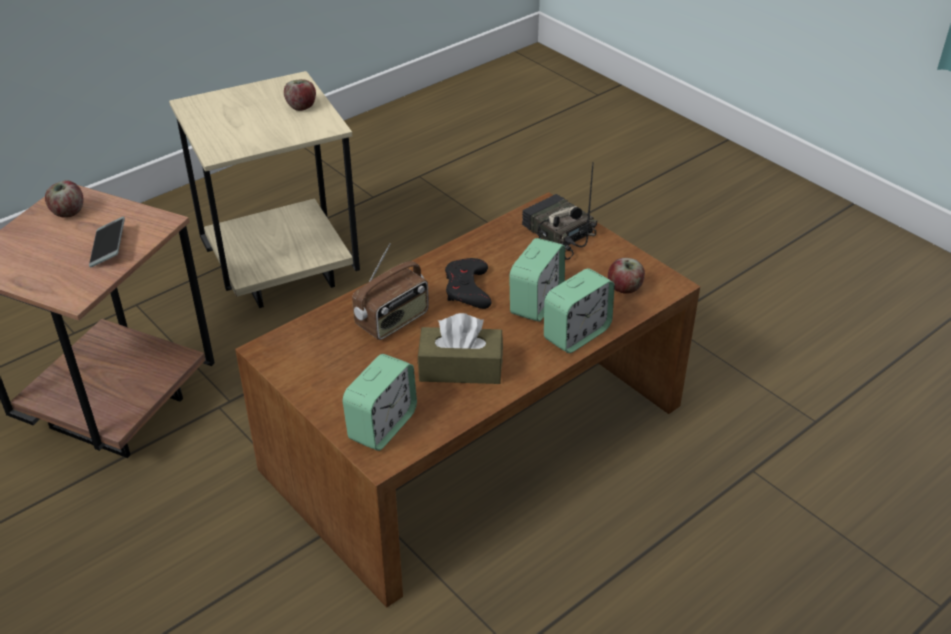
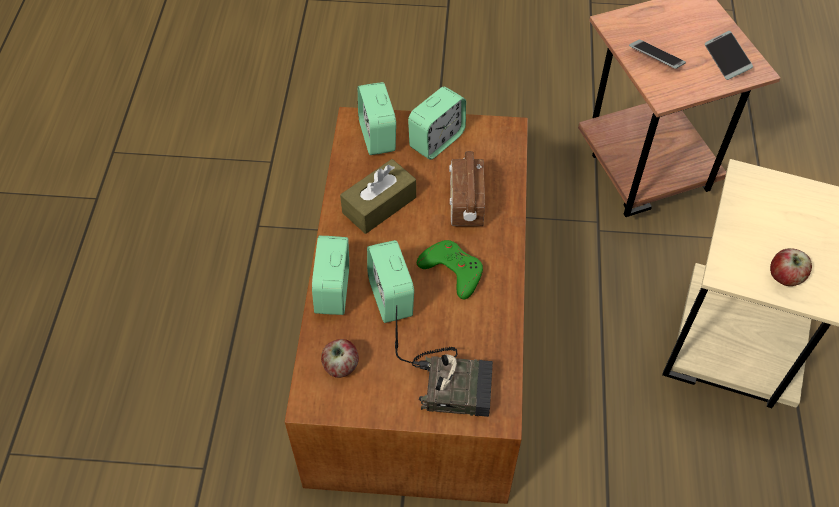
camera: 135 degrees right, 15 degrees up
apple [45,180,83,218] -> phone [705,31,753,80]
black game controller [445,258,491,309] -> green game controller [417,240,483,299]
none -> alarm clock [408,87,466,160]

